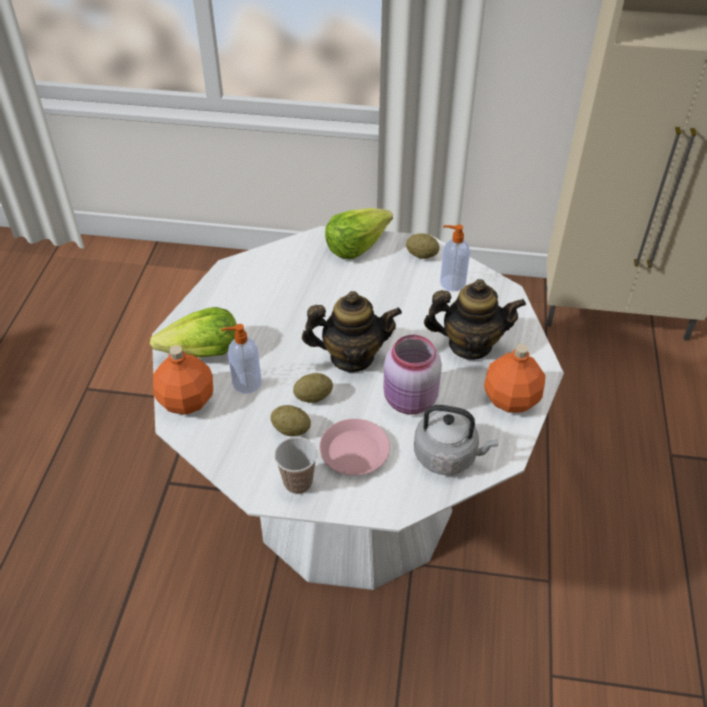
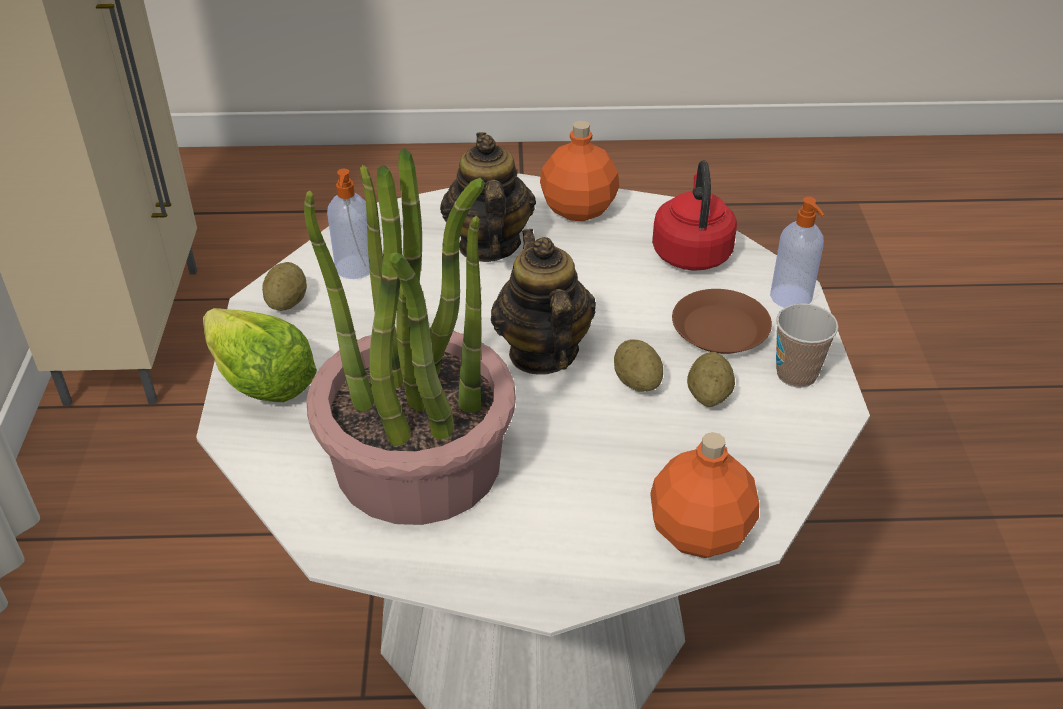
camera: 100 degrees left, 5 degrees down
lettuce [150,307,237,357] -> none
soap dispenser [221,324,262,393] -> soap dispenser moved to [770,197,824,308]
pink plate [319,419,390,476] -> brown plate [672,289,772,354]
pink jar [383,335,442,415] -> none
grey kettle [414,405,498,475] -> red kettle [652,160,737,271]
none -> potted plant [304,148,516,525]

